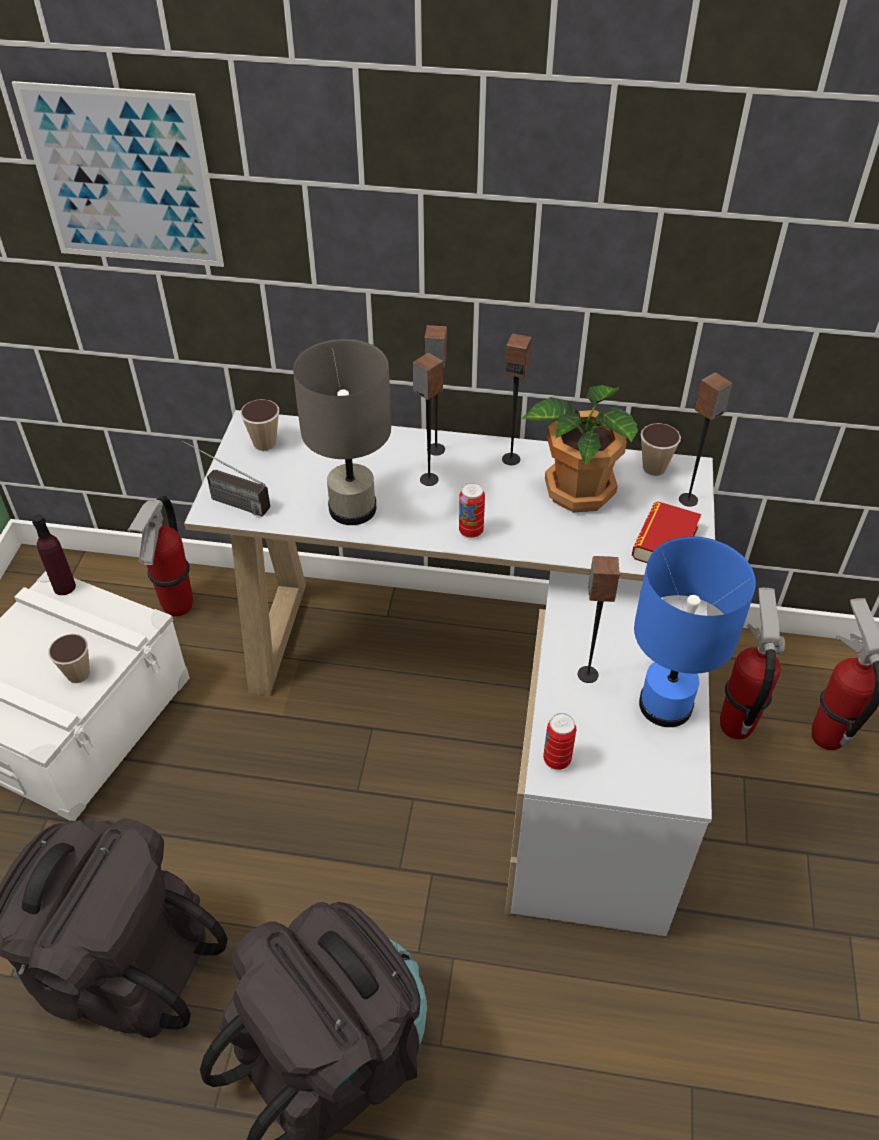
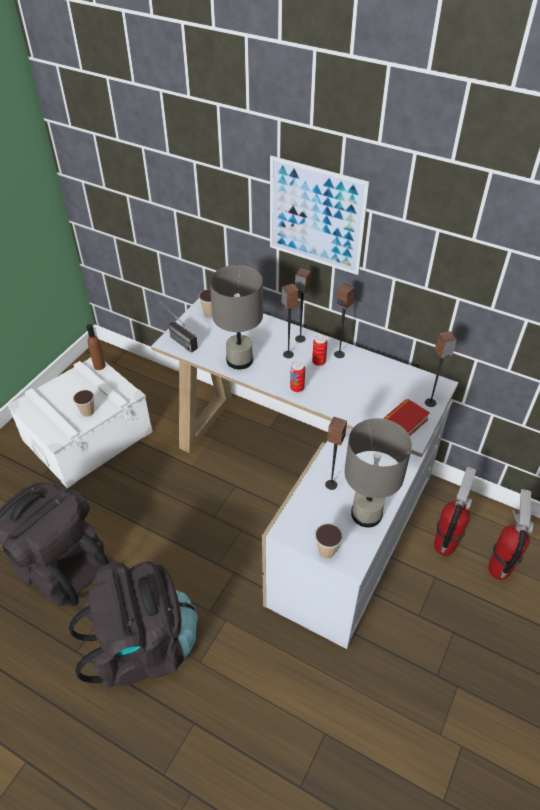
camera: 20 degrees right, 0 degrees up
picture [12,81,224,267] -> picture moved to [270,156,369,275]
purple bottle [32,514,76,595] -> brown bottle [86,324,106,370]
fire extinguisher [127,496,193,616] -> none
potted plant [521,385,638,513] -> none
can [543,713,576,770] -> can moved to [312,335,327,366]
blue table lamp [634,536,756,727] -> grey table lamp [345,418,412,527]
cup [641,423,681,476] -> cup moved to [314,523,343,559]

